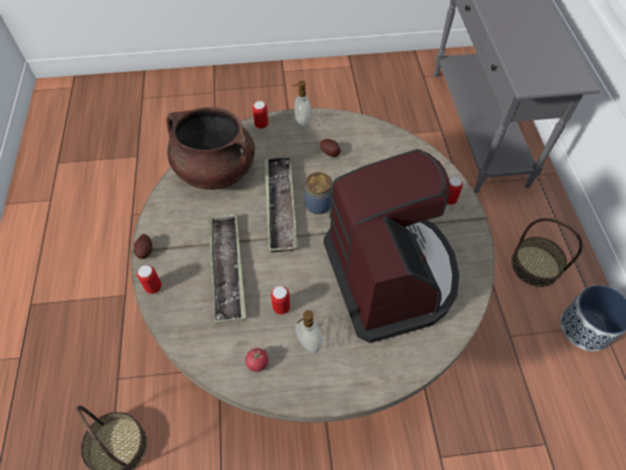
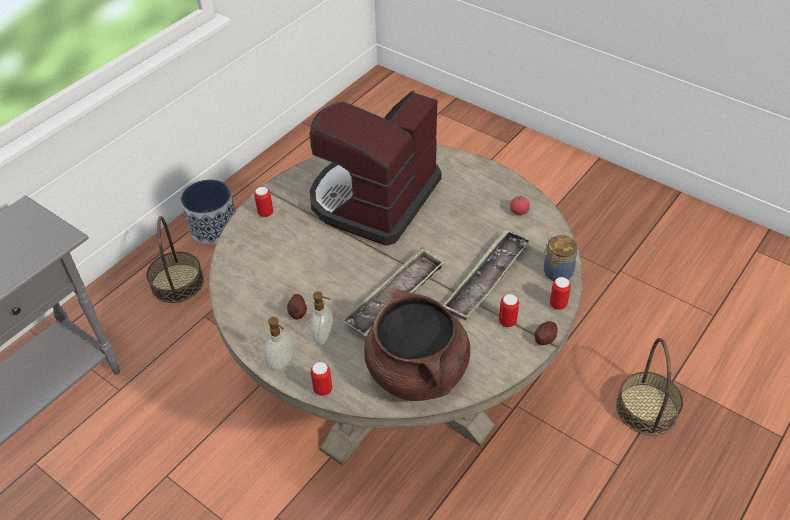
camera: 135 degrees left, 10 degrees down
can [271,286,290,314] -> can moved to [499,294,519,327]
soap dispenser [295,310,322,353] -> soap dispenser moved to [310,291,333,346]
jar [305,172,332,214] -> jar moved to [544,235,577,281]

